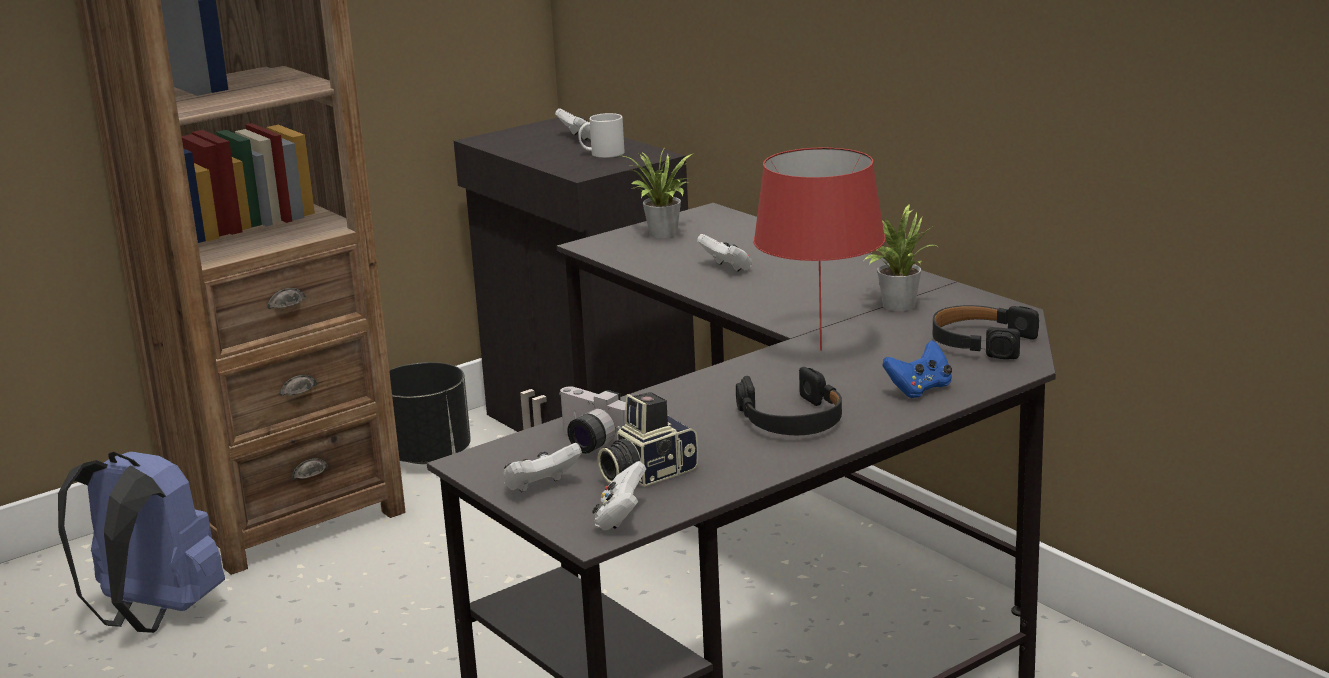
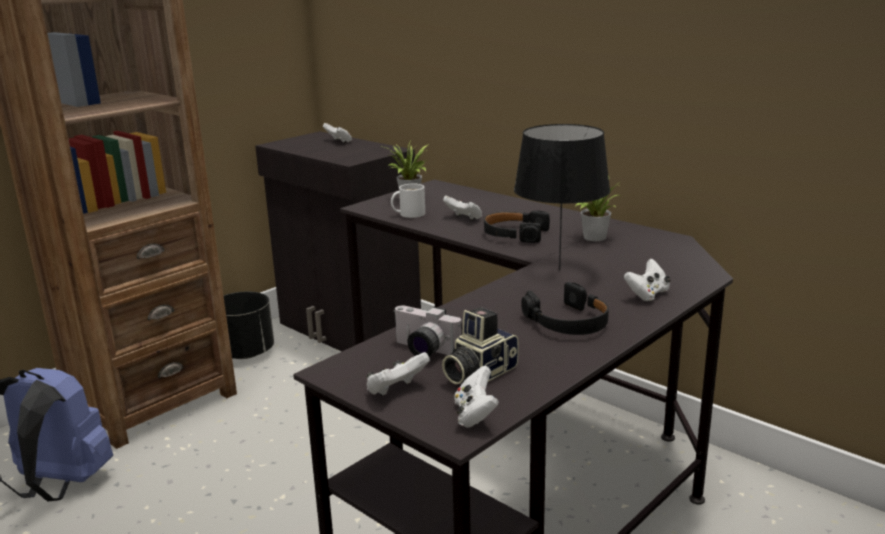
camera: 10 degrees left, 0 degrees up
white mug [578,113,625,158] -> white mug moved to [391,184,425,218]
red table lamp [753,147,886,351] -> black table lamp [514,124,611,270]
blue game controller [882,340,952,398] -> white game controller [624,259,671,301]
black headphones [933,305,1039,359] -> black headphones moved to [484,210,550,243]

